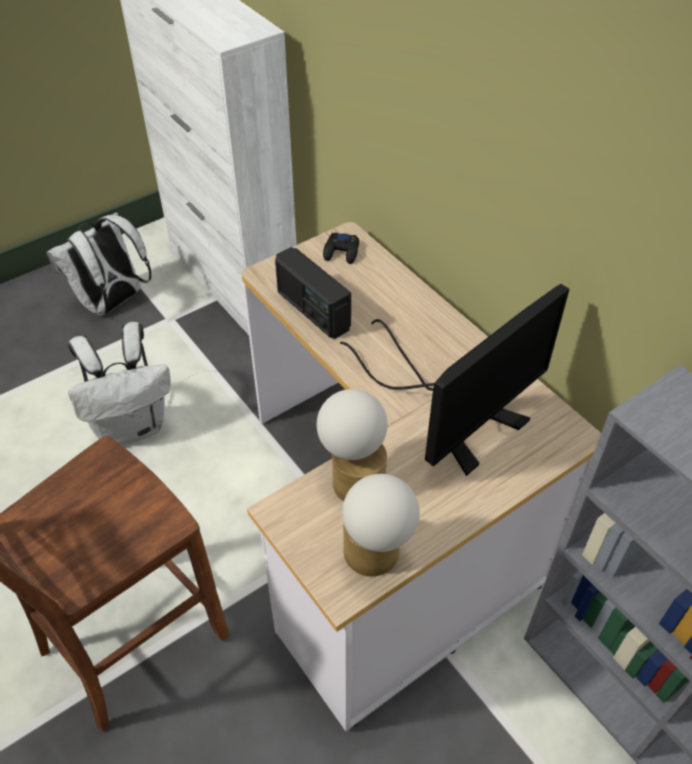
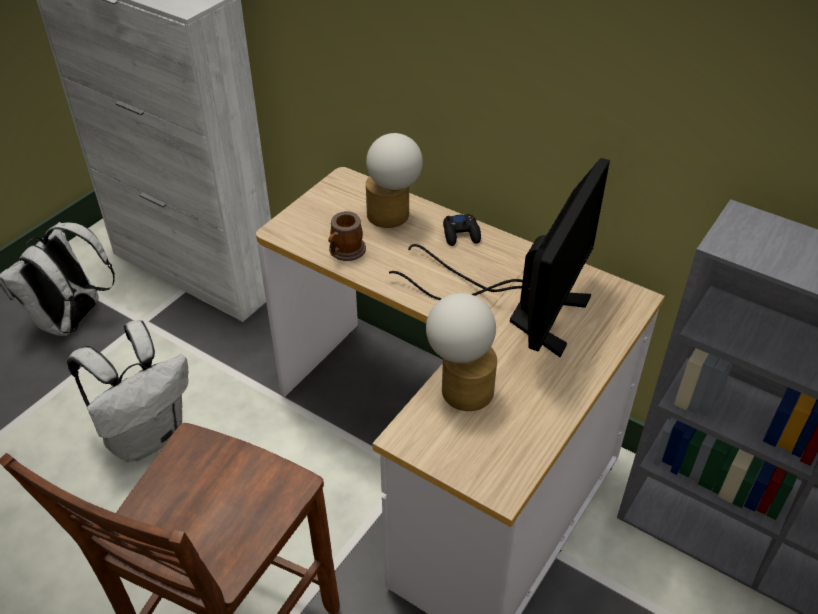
camera: 20 degrees left, 5 degrees down
radio [275,247,351,339] -> mug [328,211,366,261]
black game controller [323,232,359,264] -> black game controller moved to [443,214,481,246]
table lamp [342,474,420,576] -> table lamp moved to [366,133,423,228]

